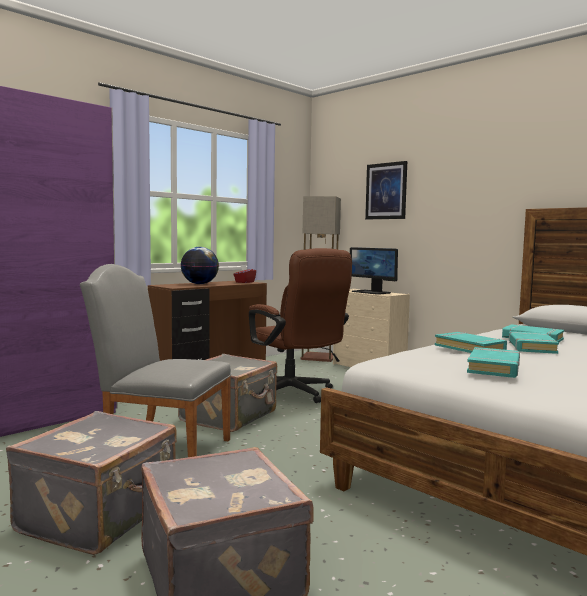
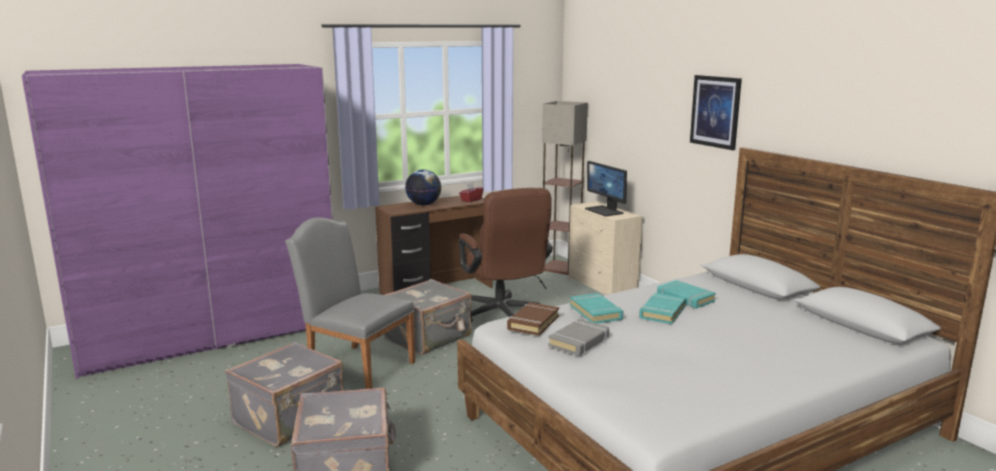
camera: 15 degrees right, 10 degrees up
picture [365,161,407,219] -> picture moved to [690,75,742,150]
turquoise book [467,347,520,378] -> grey book [548,319,609,355]
none -> brown book [507,302,559,336]

